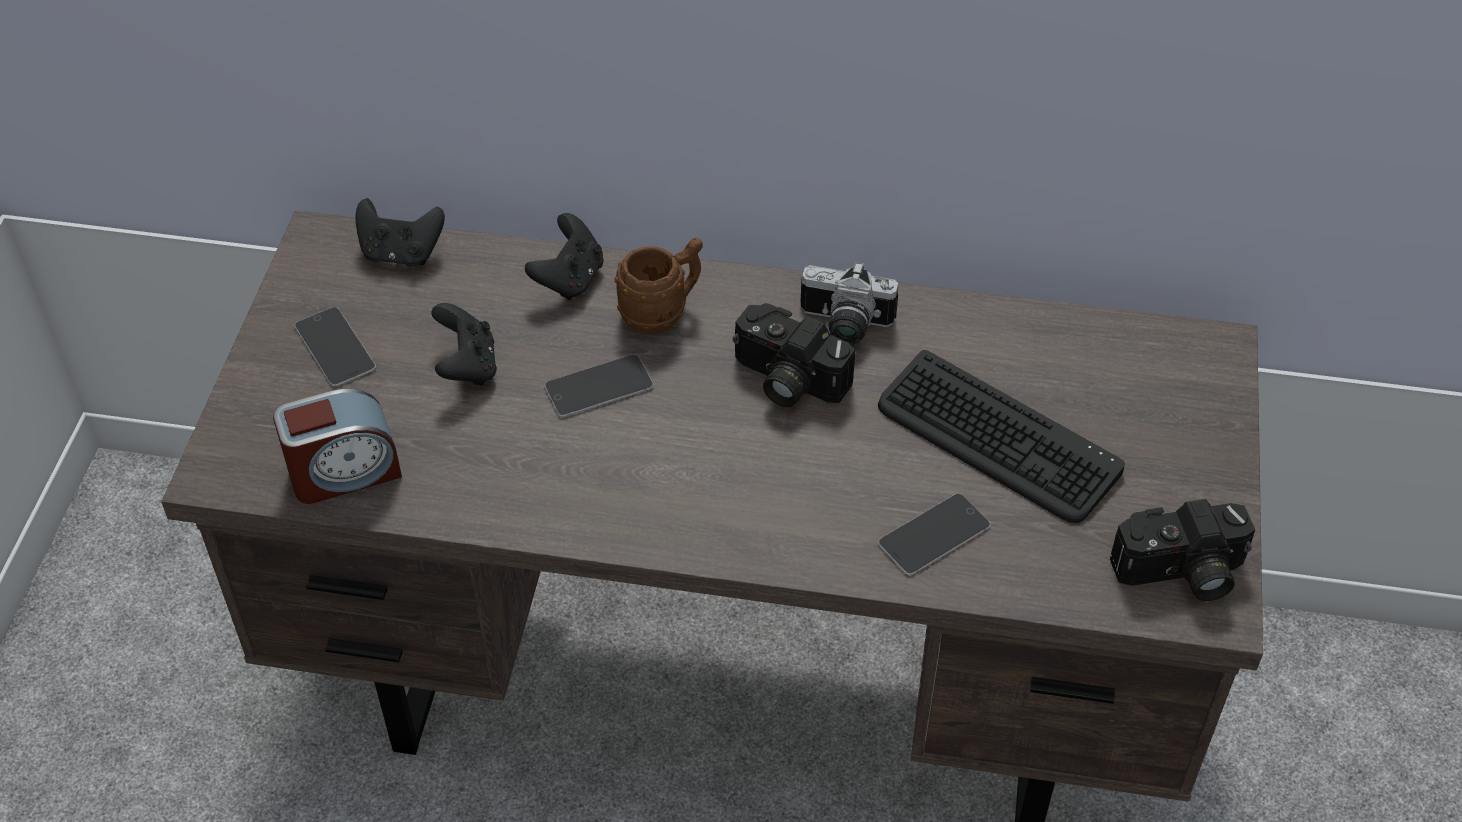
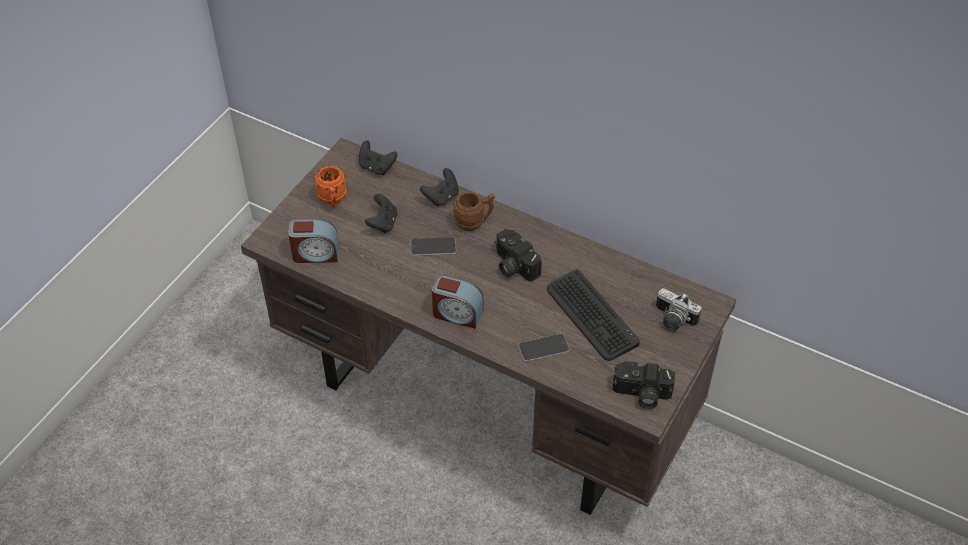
camera: 20 degrees right, 0 degrees up
phone [294,307,376,387] -> orange mug [314,166,347,208]
camera [800,262,898,346] -> camera moved to [656,288,701,331]
none -> alarm clock [432,274,483,329]

